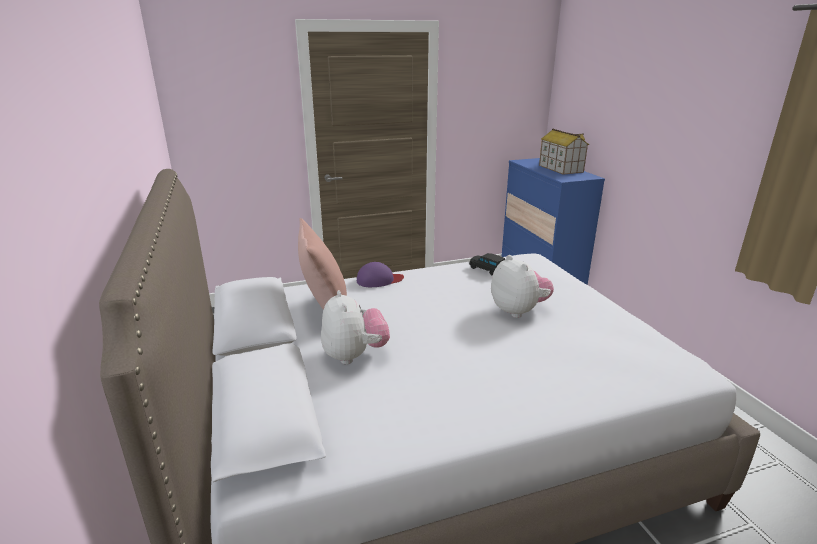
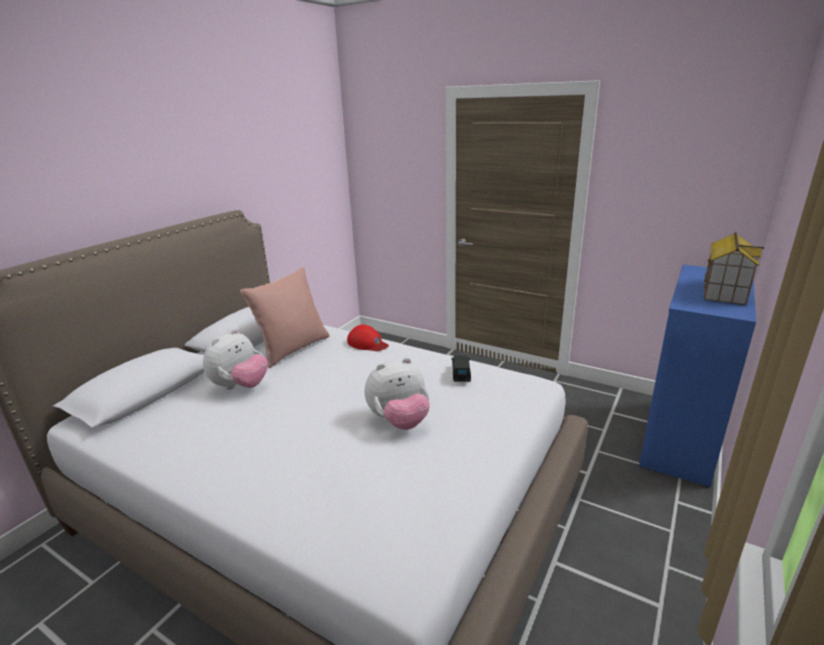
camera: 50 degrees right, 0 degrees up
purple cap [357,262,404,287] -> red cap [347,325,389,351]
plush toy [491,255,554,318] -> plush toy turned 45 degrees clockwise [365,358,430,430]

